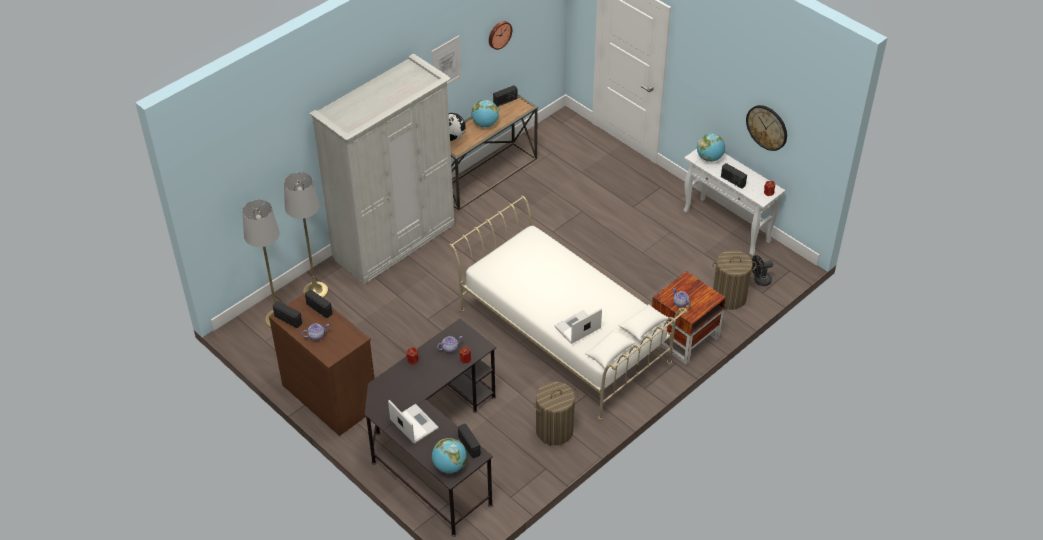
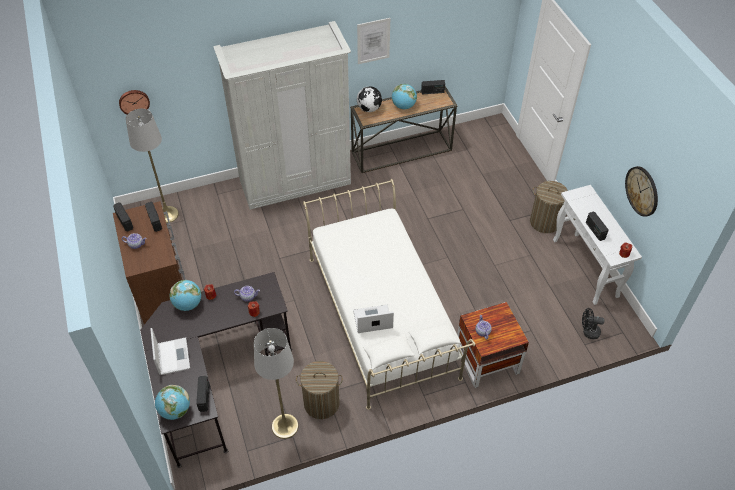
camera: 25 degrees right, 5 degrees up
grey floor lamp [284,172,328,298] -> grey floor lamp moved to [254,328,299,439]
wall clock [489,21,512,50] -> wall clock moved to [119,90,150,114]
globe [697,133,725,162] -> globe moved to [170,280,201,311]
laundry basket [712,250,757,310] -> laundry basket moved to [530,181,568,233]

